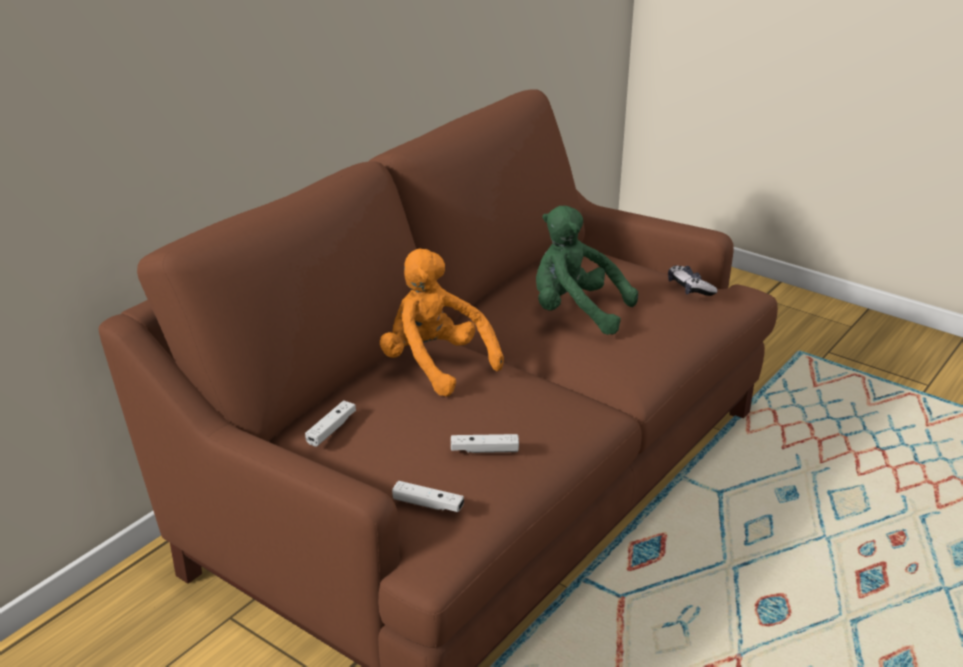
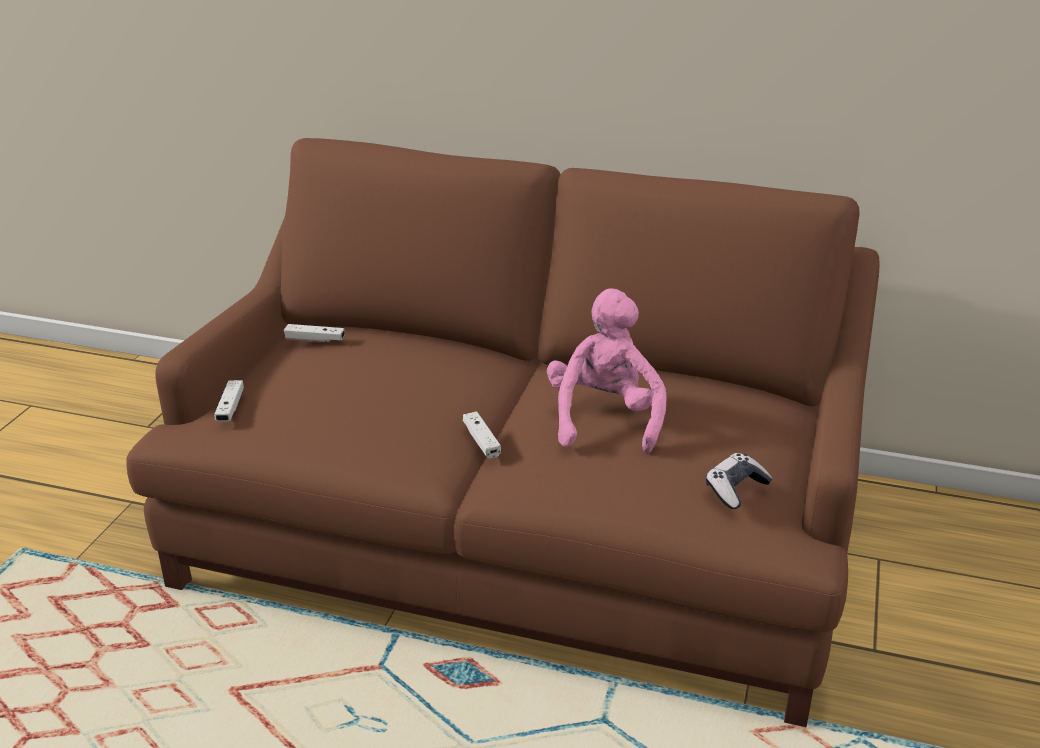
camera: 70 degrees right, 0 degrees up
orange plush toy [380,248,504,397] -> none
white game controller [451,434,519,453] -> white game controller moved to [463,411,501,458]
green plush toy [536,206,638,335] -> pink plush toy [547,288,666,453]

